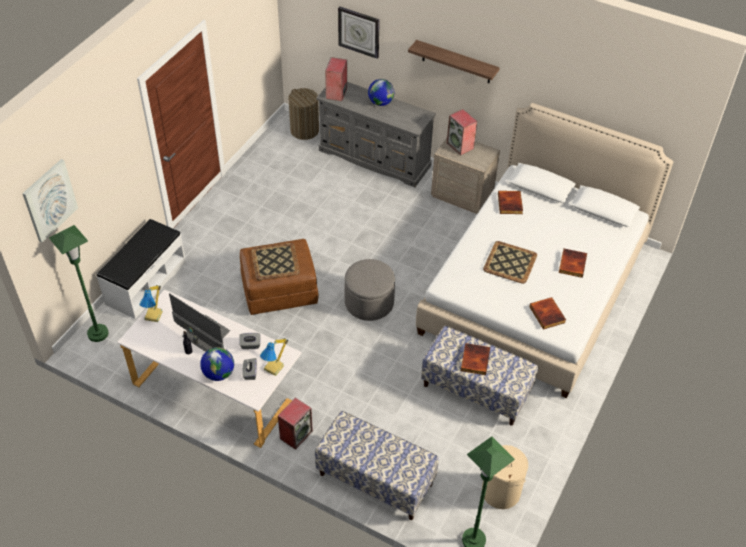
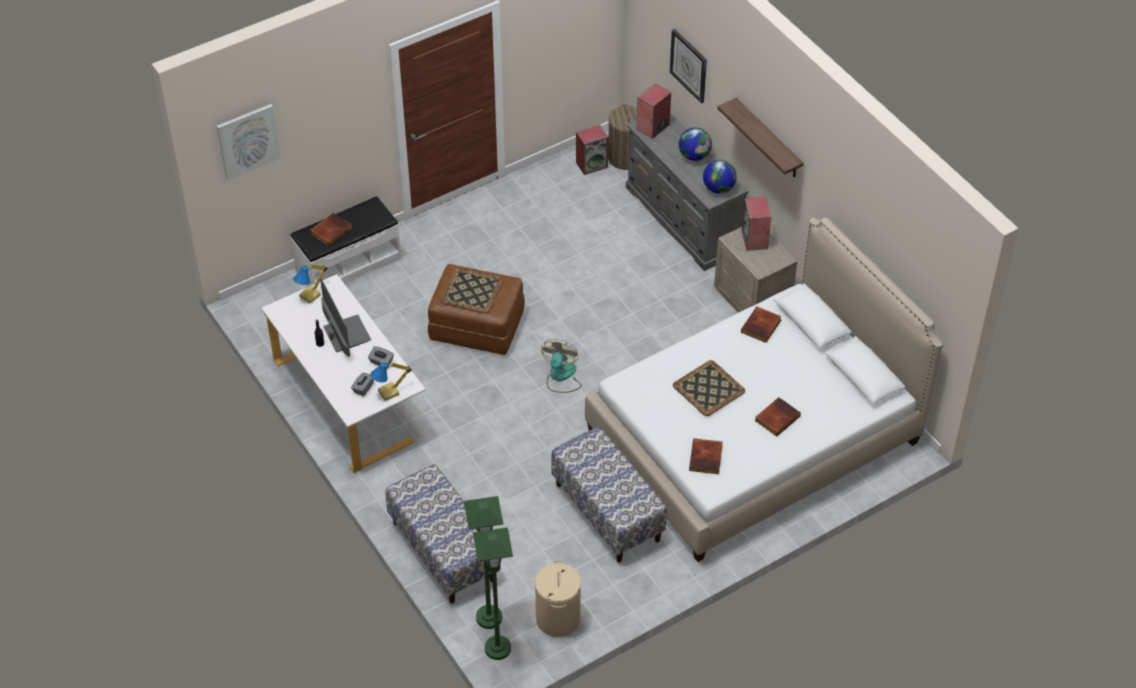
camera: 30 degrees right, 0 degrees up
green floor lamp [49,225,108,342] -> green floor lamp moved to [464,496,504,629]
globe [200,347,234,381] -> globe moved to [703,160,737,194]
speaker [278,398,313,450] -> speaker moved to [576,125,609,175]
grey ottoman [345,259,395,321] -> fan [541,339,581,393]
book [461,343,490,375] -> book moved to [310,213,352,246]

